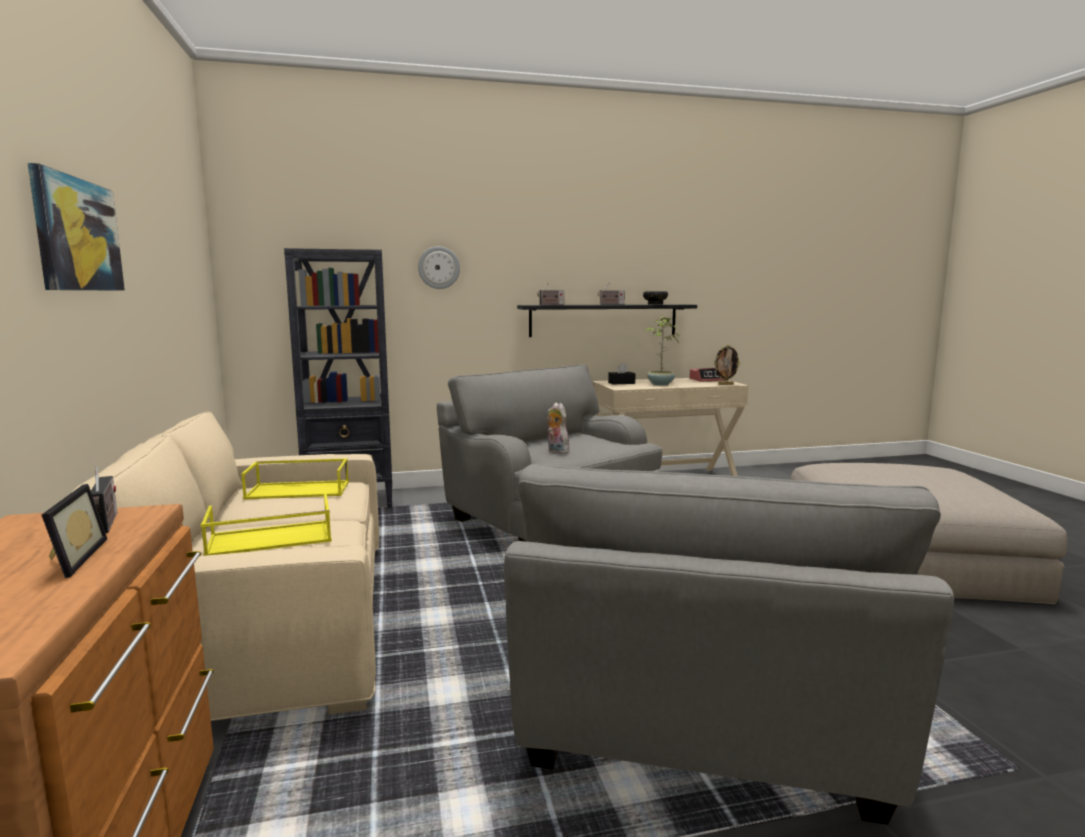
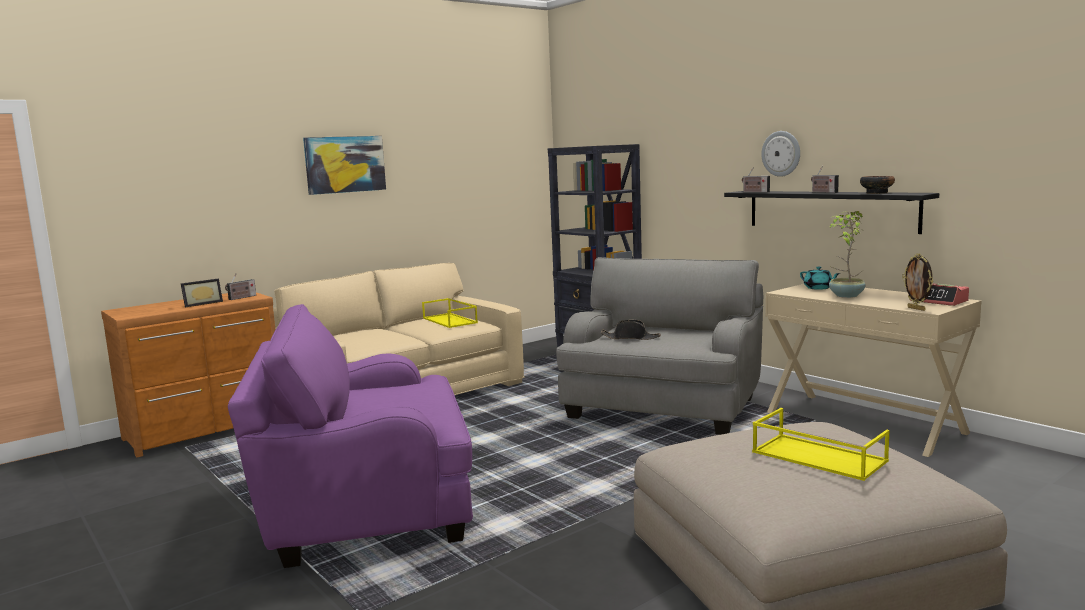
camera: 65 degrees right, 0 degrees up
yellow tray [201,494,332,556] -> yellow tray moved to [752,408,889,481]
wall clock [418,246,460,289] -> wall clock moved to [761,131,800,177]
grey armchair [504,464,954,825] -> purple armchair [228,304,473,568]
plush toy [547,403,570,454] -> black hat [601,320,661,340]
black tissue box [608,363,636,385] -> turquoise teapot [800,267,840,290]

